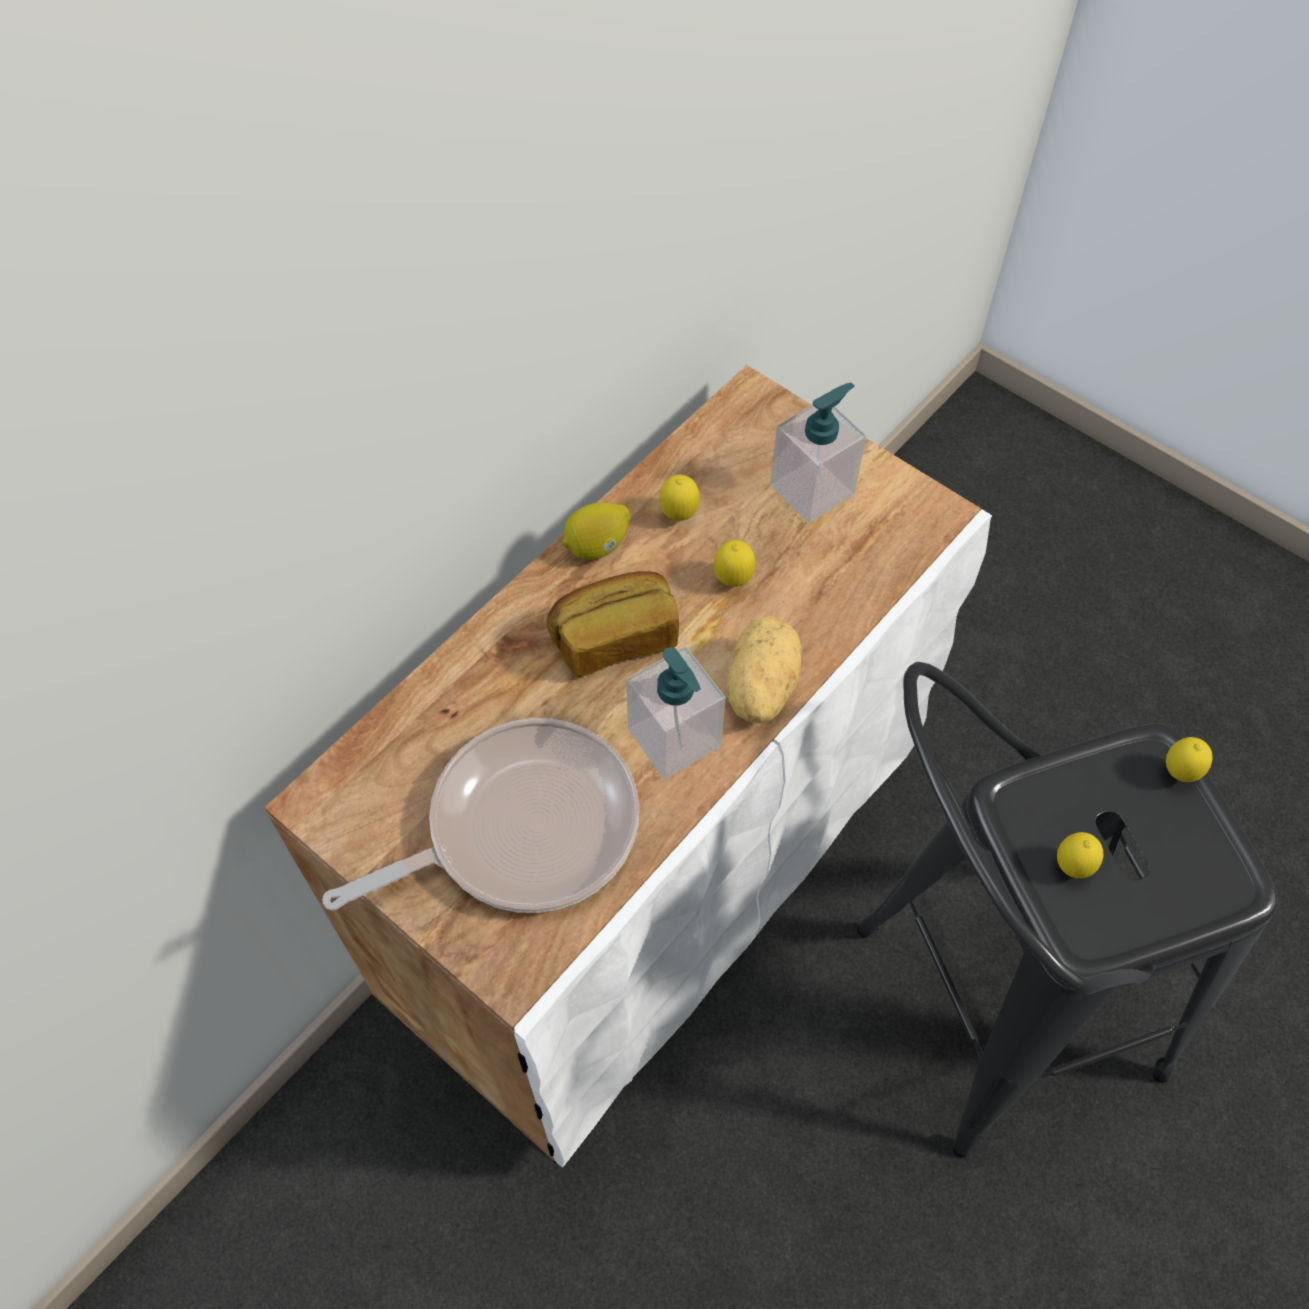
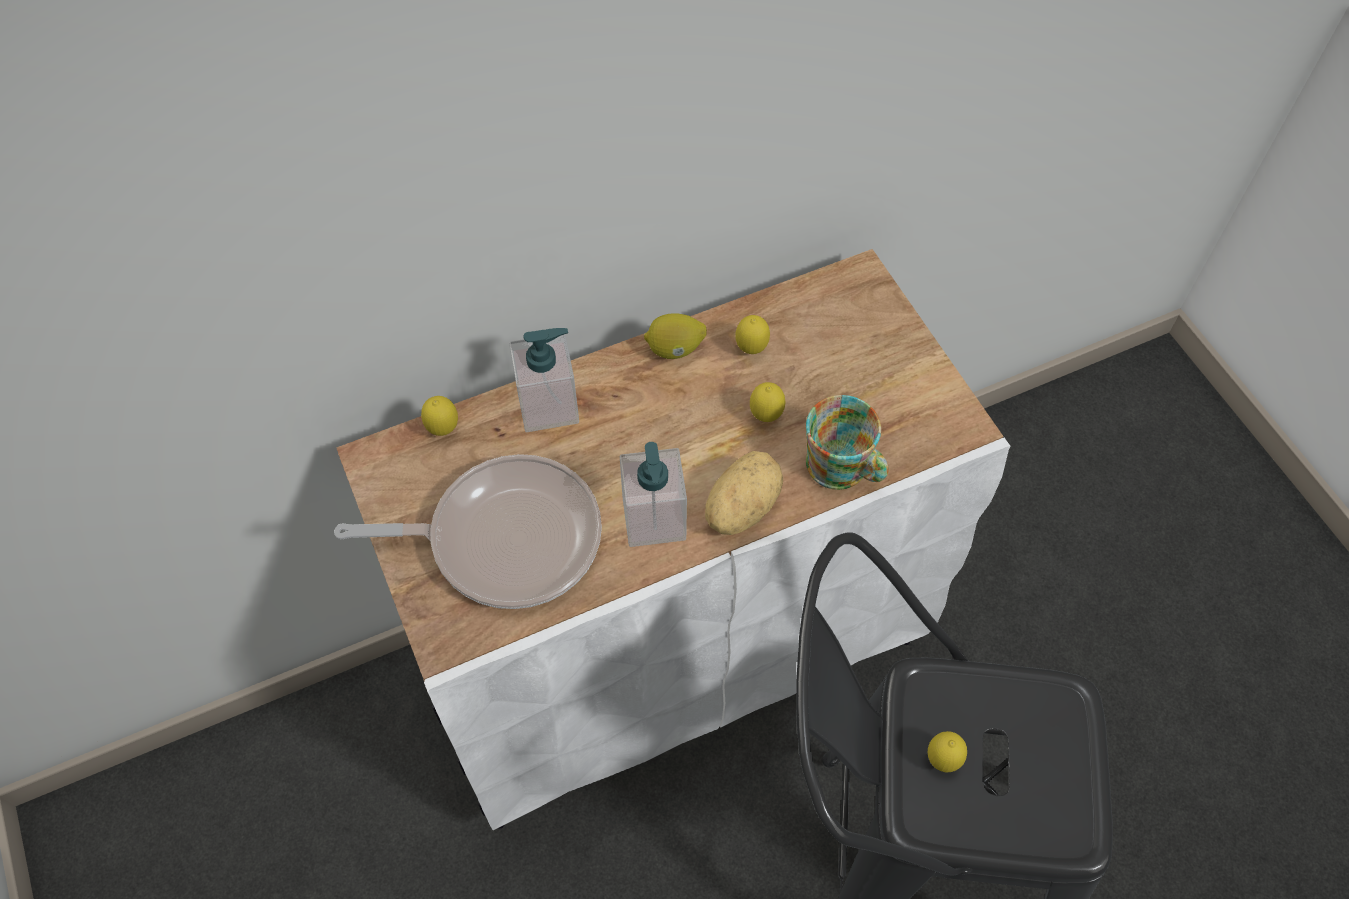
camera: 25 degrees right, 0 degrees up
bread [547,571,679,677] -> none
soap dispenser [770,382,867,523] -> soap dispenser moved to [509,328,579,432]
lemon [1166,737,1213,782] -> lemon moved to [421,396,458,436]
none -> mug [806,395,889,490]

